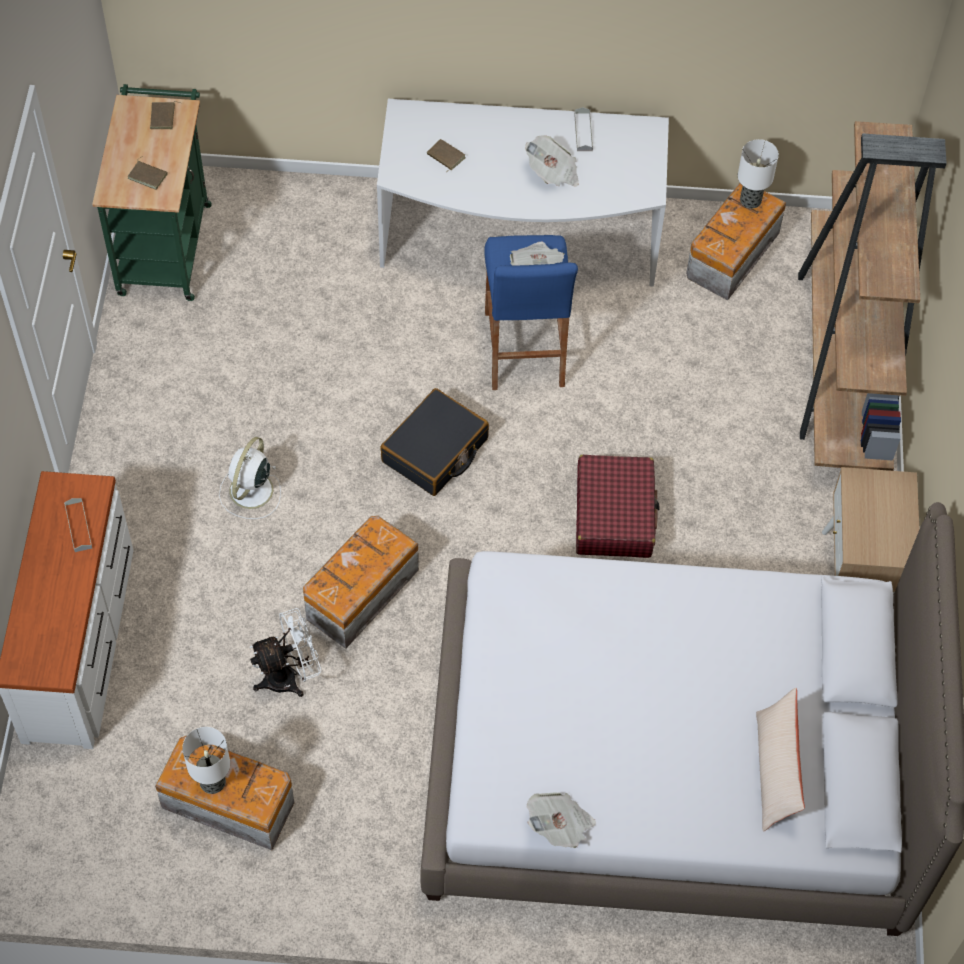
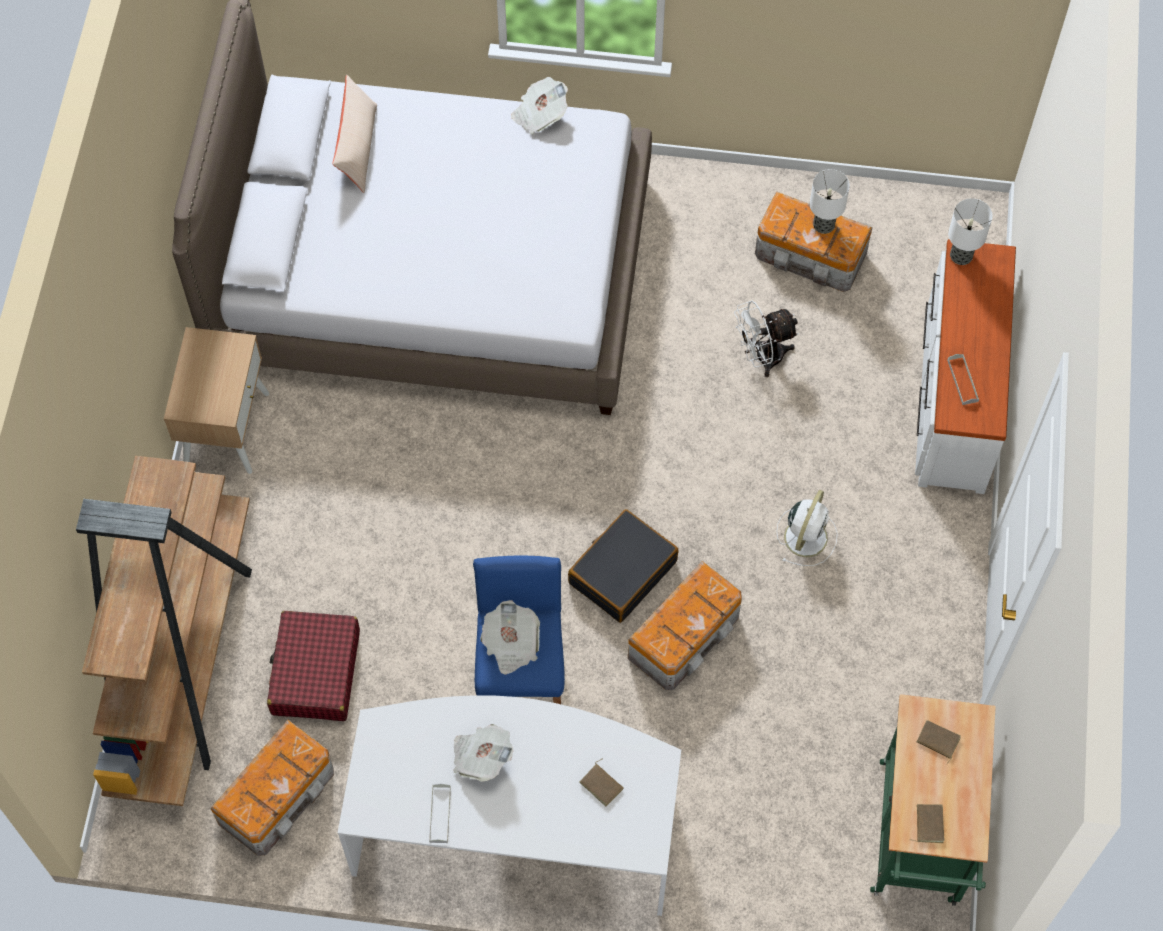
camera: 175 degrees left, 5 degrees up
storage box [303,516,419,649] -> storage box moved to [628,561,742,690]
red suitcase [576,455,660,558] -> red suitcase moved to [267,611,360,721]
table lamp [738,139,779,209] -> table lamp moved to [948,198,993,265]

